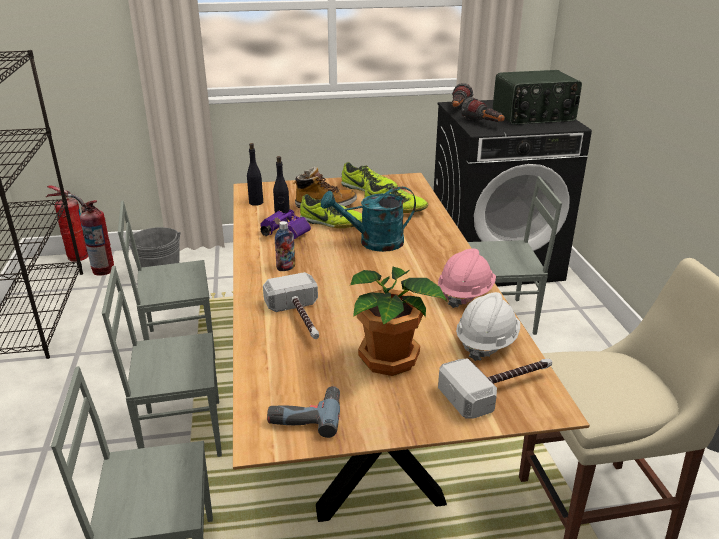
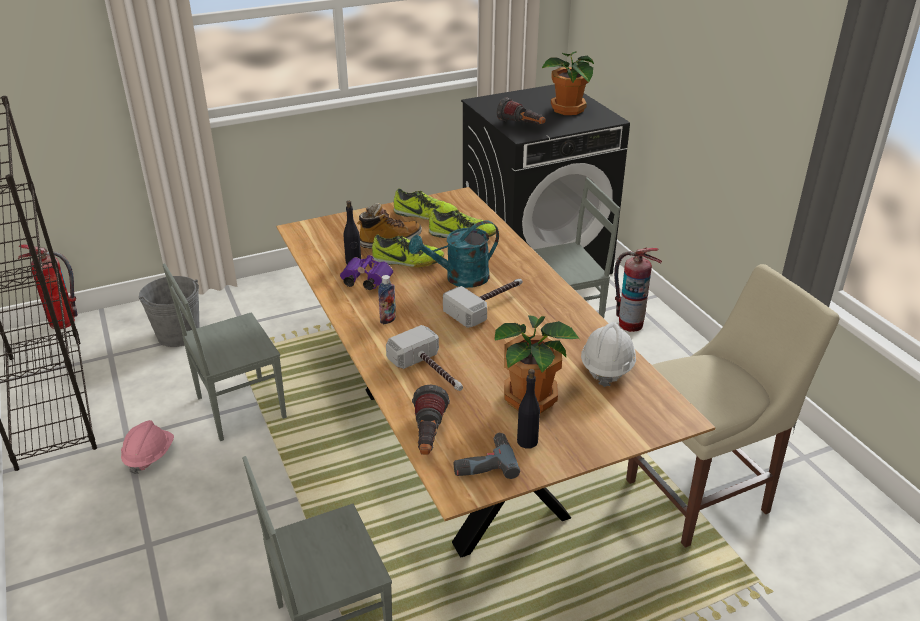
camera: 15 degrees left, 5 degrees up
fire extinguisher [80,200,114,276] -> fire extinguisher moved to [614,247,662,332]
grey chair [102,266,222,457] -> none
black bottle [247,143,263,206] -> black bottle moved to [517,369,540,449]
pink hard hat [438,249,496,308] -> pink hard hat moved to [121,420,174,474]
hammer [438,359,552,419] -> hammer moved to [443,278,523,328]
flashlight [452,83,473,107] -> flashlight moved to [412,385,450,455]
radio [493,70,582,125] -> potted plant [542,51,594,115]

